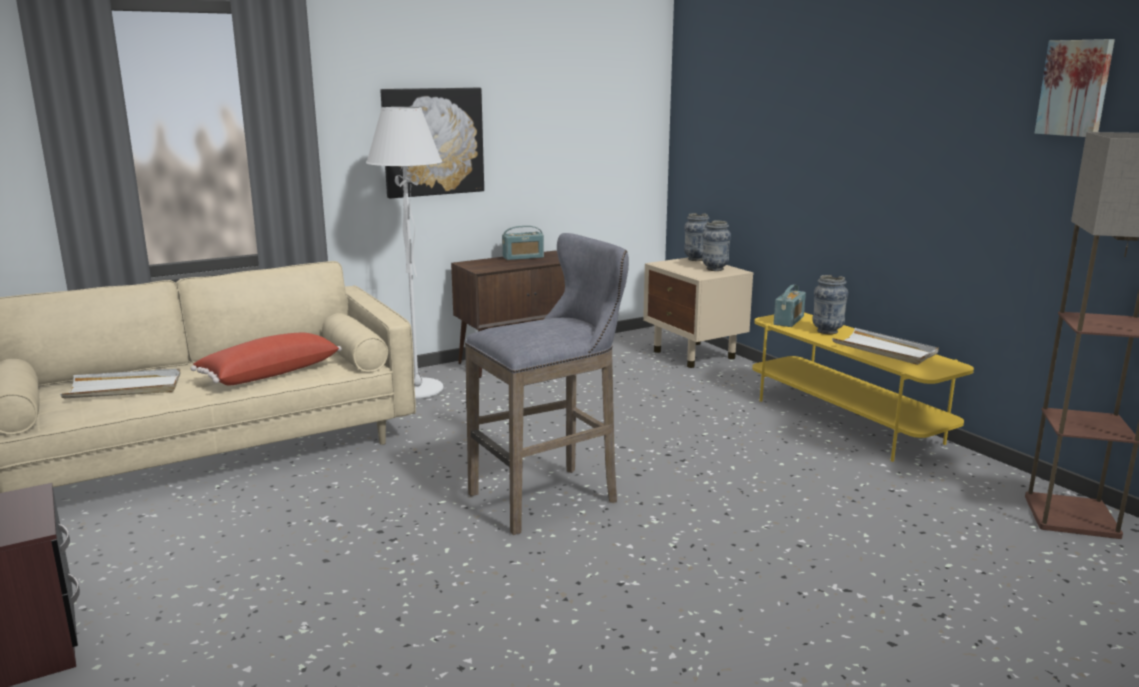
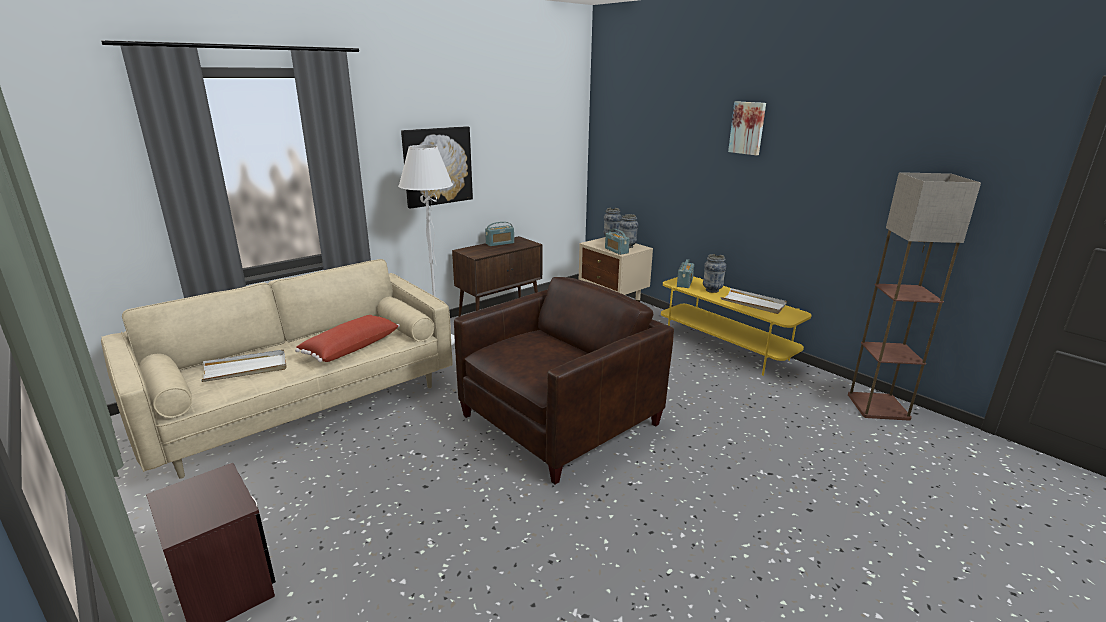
camera: 10 degrees left, 5 degrees up
grey stool [465,233,629,535] -> brown armchair [454,277,674,484]
picture [1035,39,1115,137] -> picture moved to [728,101,766,155]
none -> radio [605,229,630,255]

